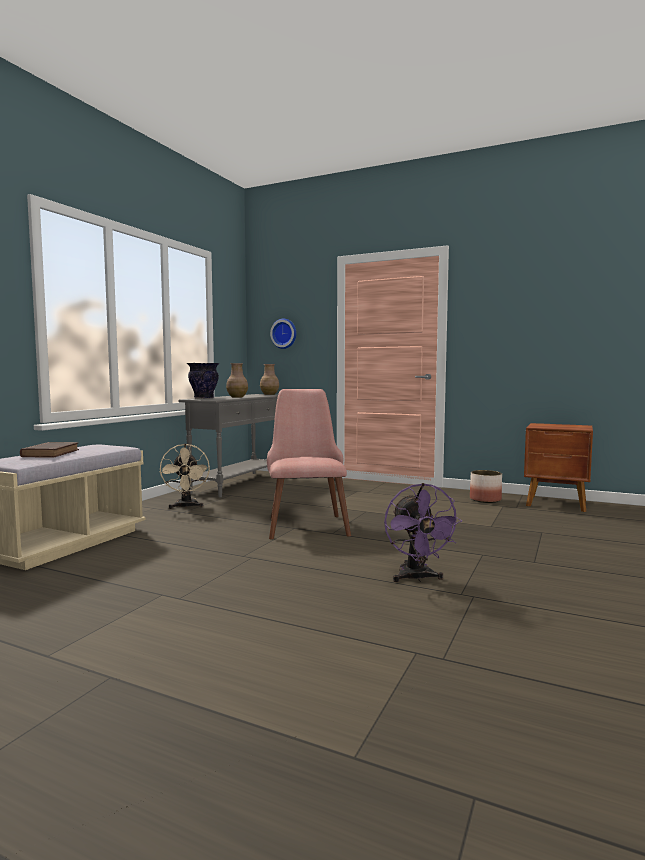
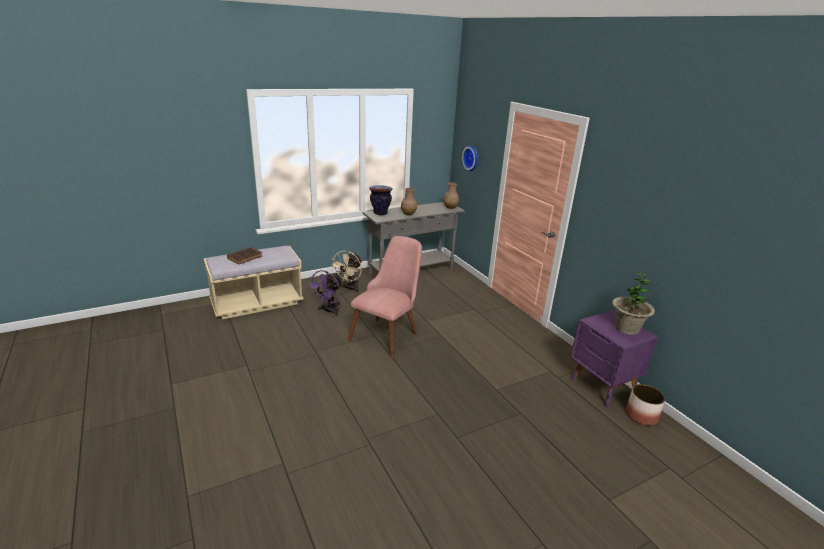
camera: 35 degrees right, 20 degrees up
purple fan [384,483,462,582] -> purple fan moved to [307,270,343,316]
planter [470,470,502,503] -> planter moved to [626,384,665,426]
brown nightstand [524,423,593,512] -> purple nightstand [571,310,658,408]
none -> potted plant [612,272,655,335]

